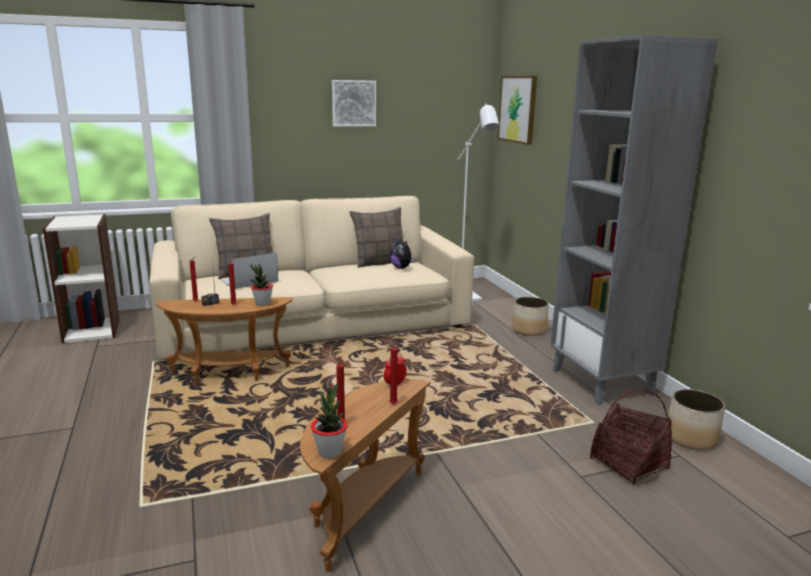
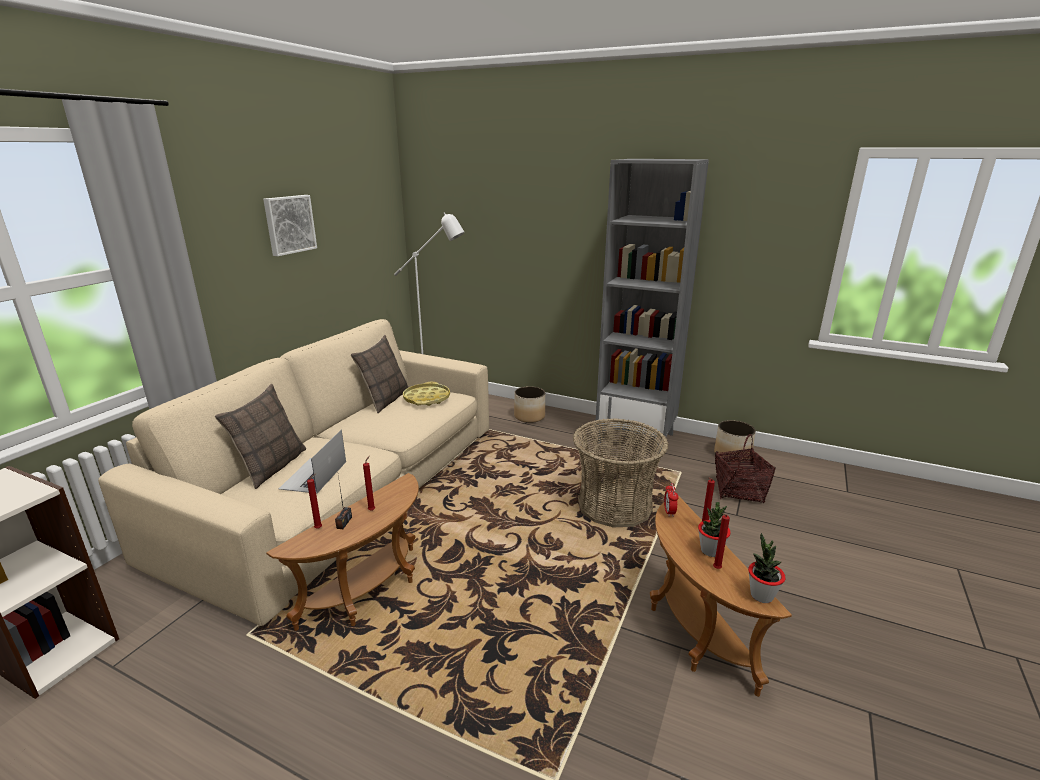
camera: 45 degrees left, 5 degrees up
potted plant [250,264,273,306] -> potted plant moved to [698,502,731,557]
plush toy [390,238,415,269] -> yellow tray [403,382,450,406]
picture [498,76,537,145] -> none
none -> basket [573,419,669,527]

